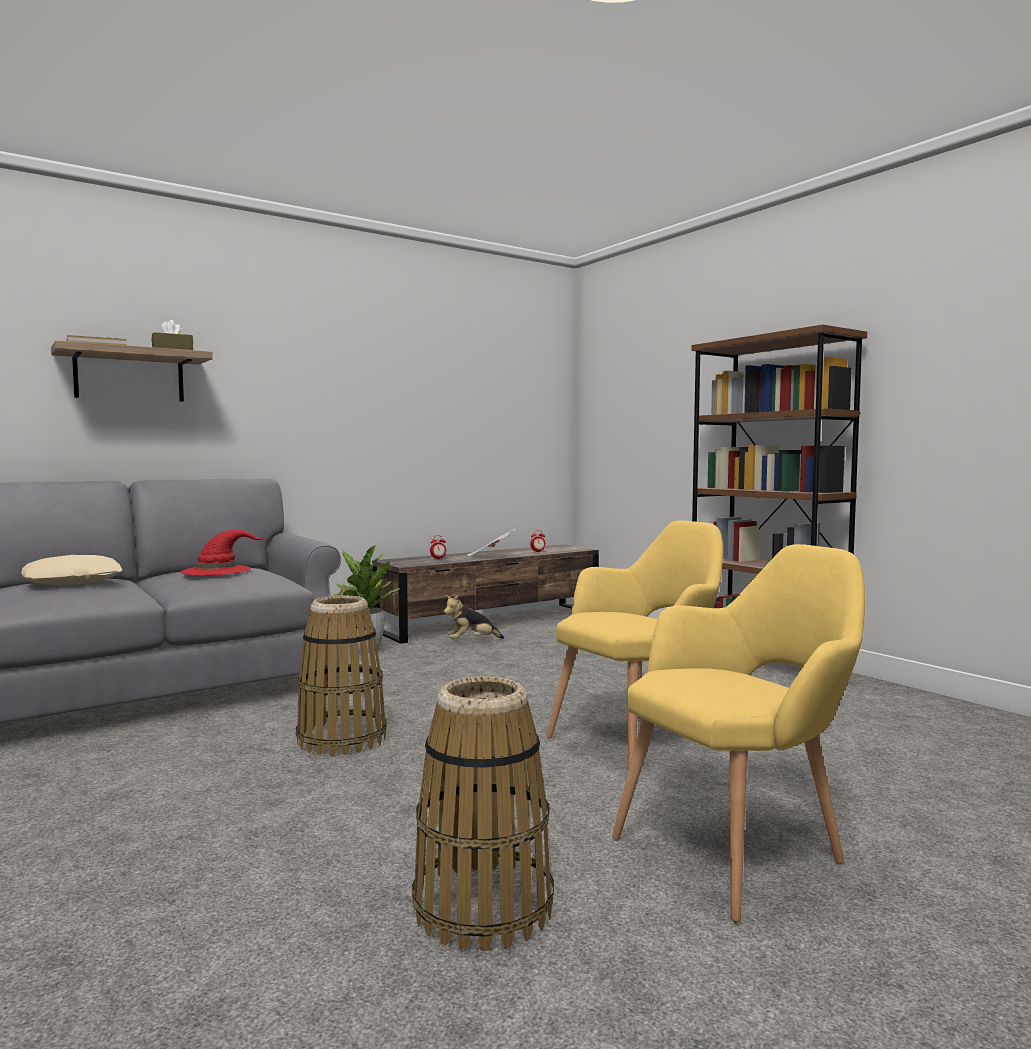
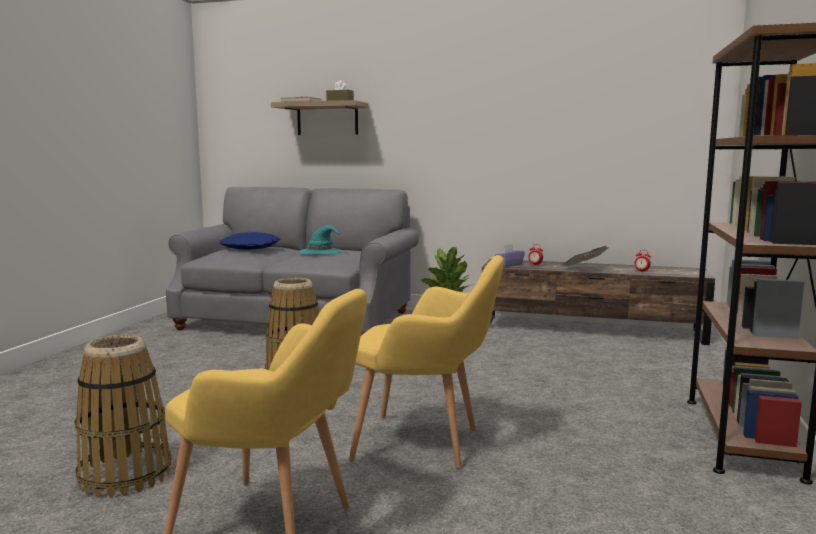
camera: 50 degrees right, 5 degrees up
beige pillow [21,555,122,585] -> blue pillow [220,232,280,250]
red hat [180,529,265,575] -> turquoise hat [298,225,342,255]
plush toy [444,595,504,639] -> none
none -> purple tissue box [495,244,525,267]

